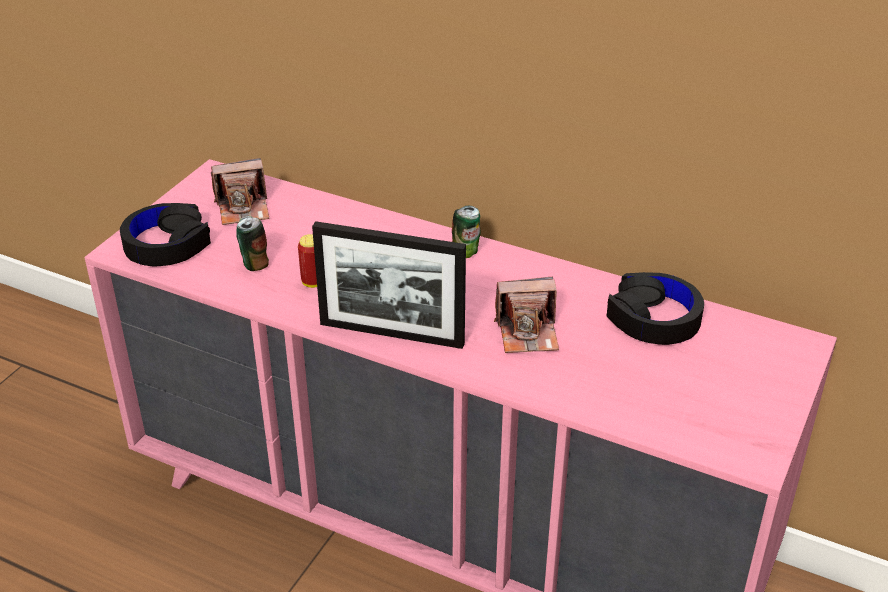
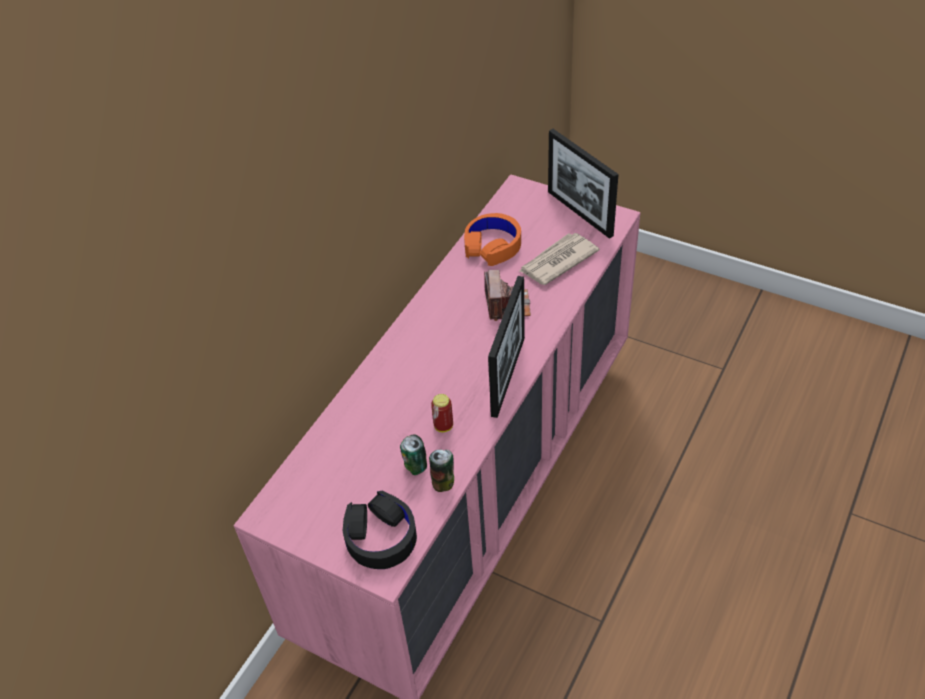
camera: 85 degrees left, 10 degrees up
camera [211,158,269,225] -> none
can [452,206,481,258] -> can moved to [429,450,454,492]
black headphones [607,272,704,345] -> orange headphones [464,213,521,266]
none -> newspaper [518,233,599,285]
none -> picture frame [548,129,619,239]

